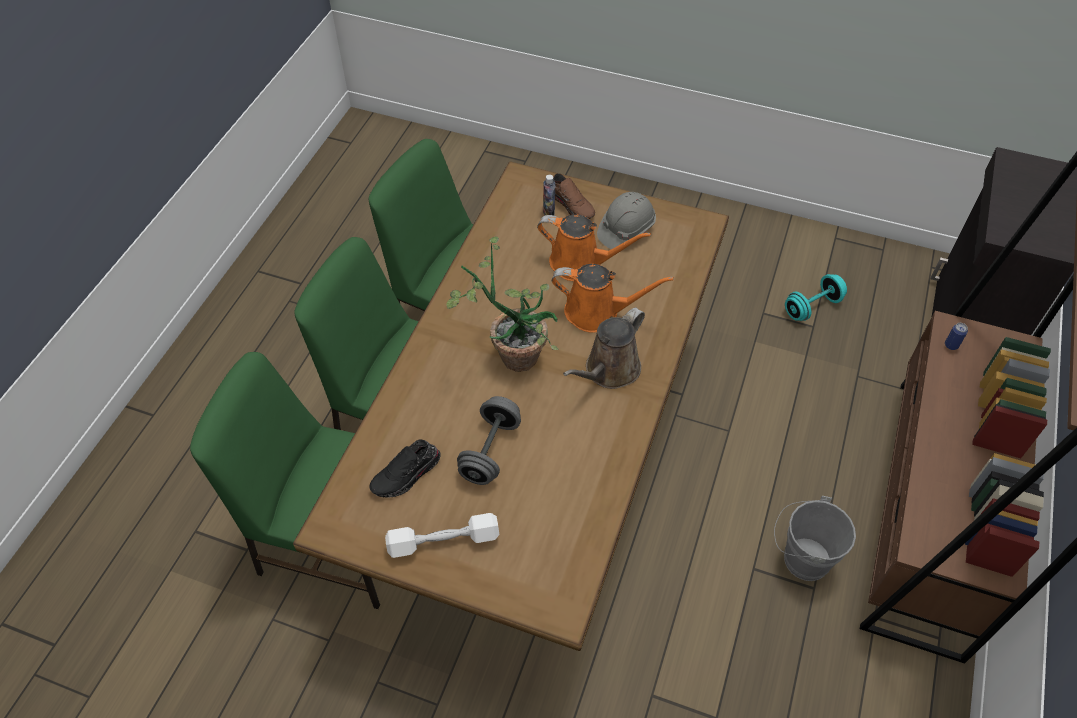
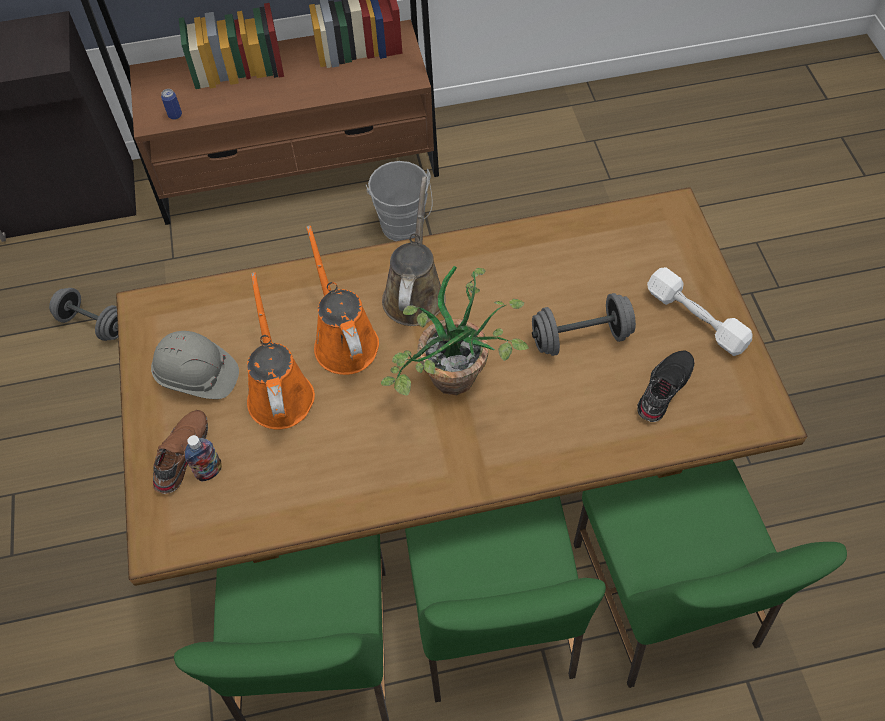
camera: 120 degrees left, 5 degrees up
black shoe [369,439,441,497] -> black shoe turned 75 degrees counterclockwise [637,350,694,422]
brown watering can [563,308,645,389] -> brown watering can turned 90 degrees counterclockwise [382,177,446,326]
turquoise dumbbell [785,274,847,321] -> grey dumbbell [49,288,118,341]

